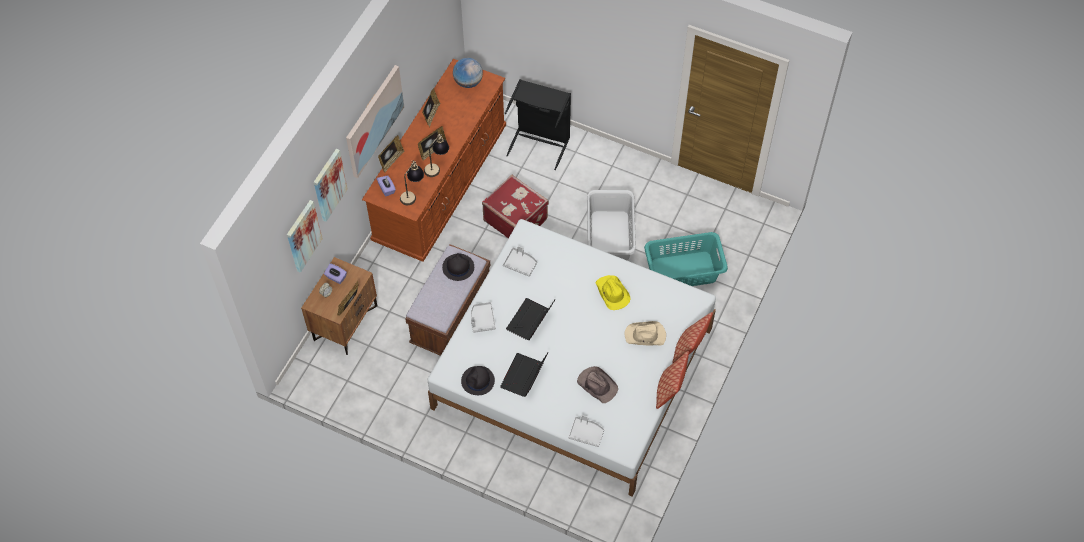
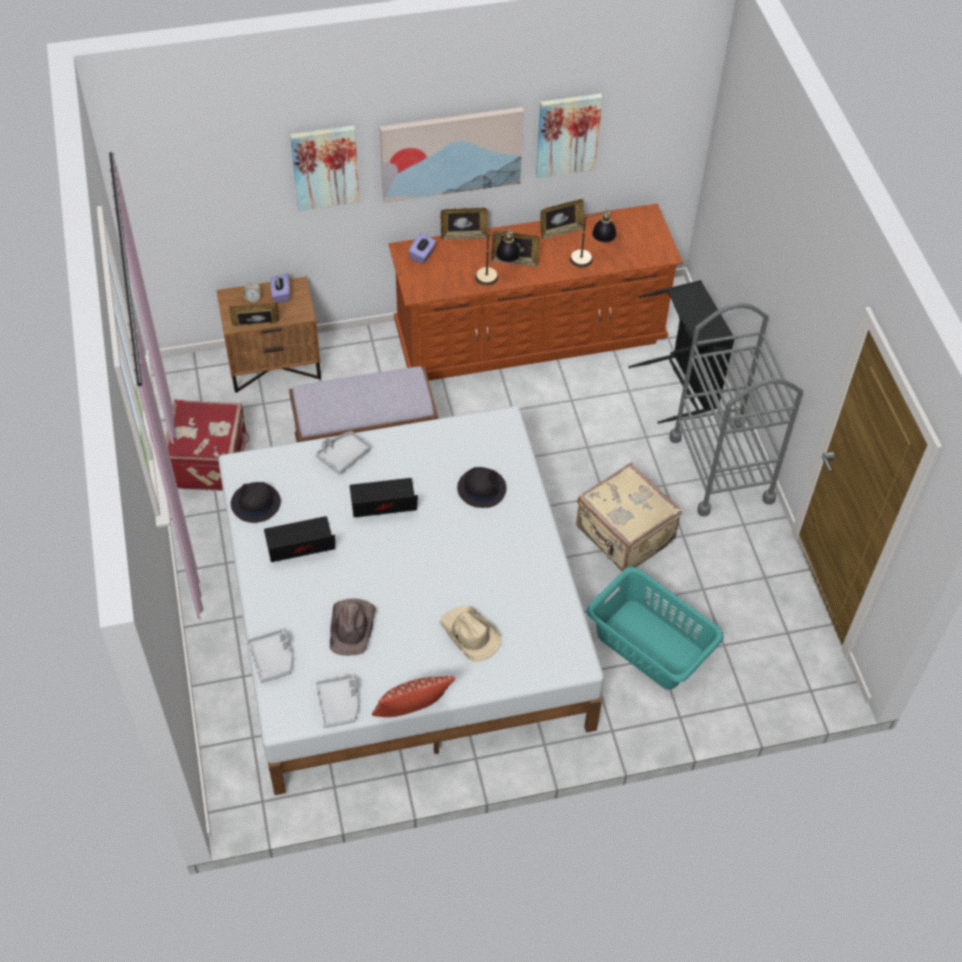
camera: 50 degrees right, 5 degrees down
picture [287,200,323,273] -> picture moved to [536,94,603,178]
table lamp [400,160,424,205] -> table lamp moved to [570,207,616,268]
black hat [442,253,474,281] -> black hat moved to [457,467,507,508]
globe [453,58,483,88] -> none
red suitcase [482,174,549,238] -> red suitcase moved to [166,399,250,491]
grey tray [503,246,537,277] -> grey tray moved to [315,675,358,728]
grey laundry basket [587,190,636,260] -> beige suitcase [576,463,682,571]
yellow hat [596,275,631,310] -> none
pillow [673,312,713,363] -> none
none -> grey cart [669,303,803,516]

